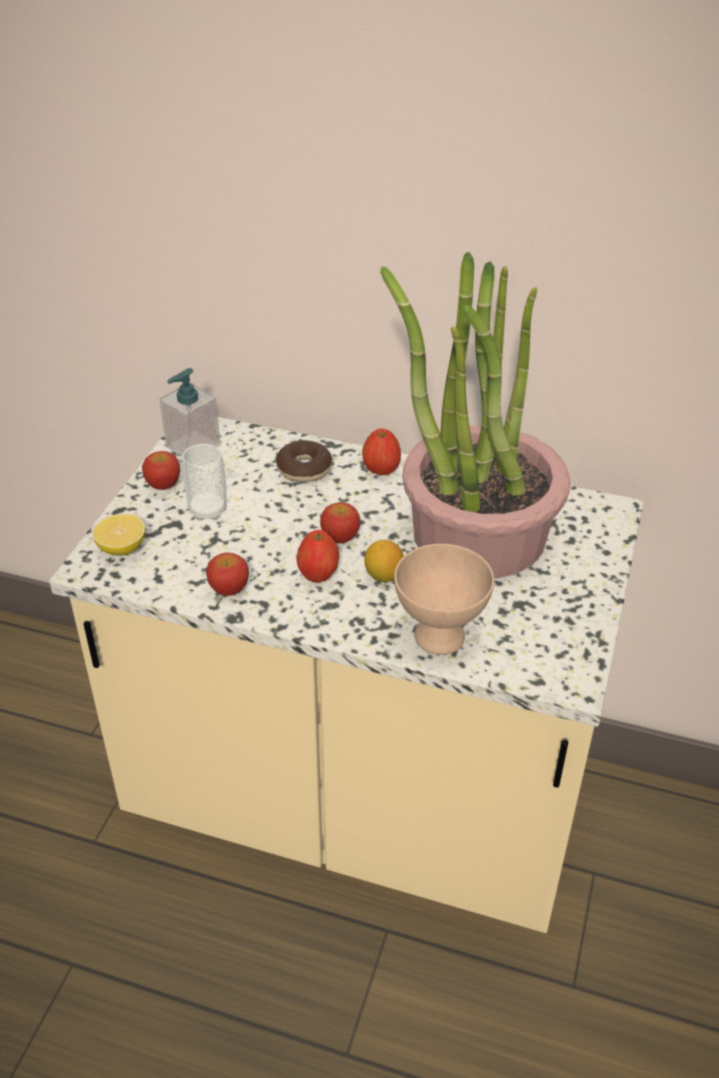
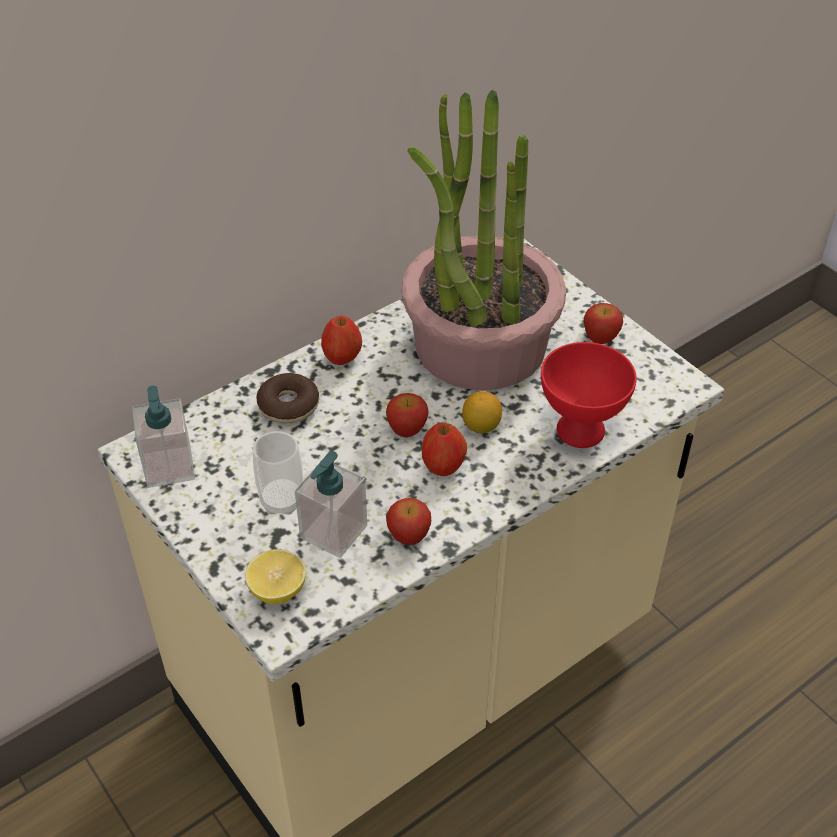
camera: 55 degrees left, 5 degrees up
apple [142,451,180,490] -> apple moved to [584,303,623,344]
beige bowl [394,544,494,655] -> red bowl [541,342,637,448]
none -> soap dispenser [295,451,367,558]

